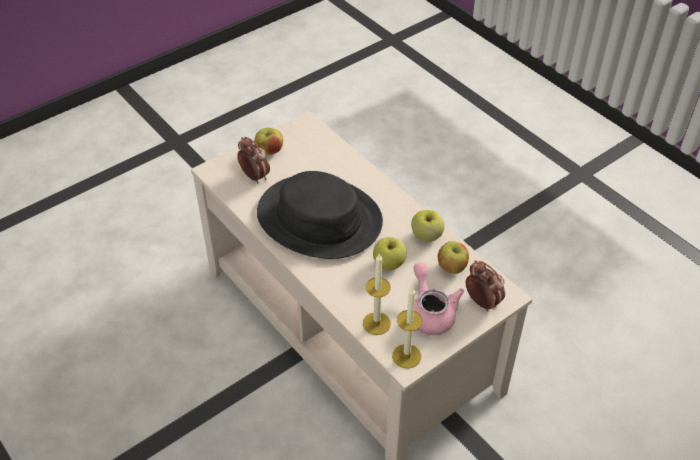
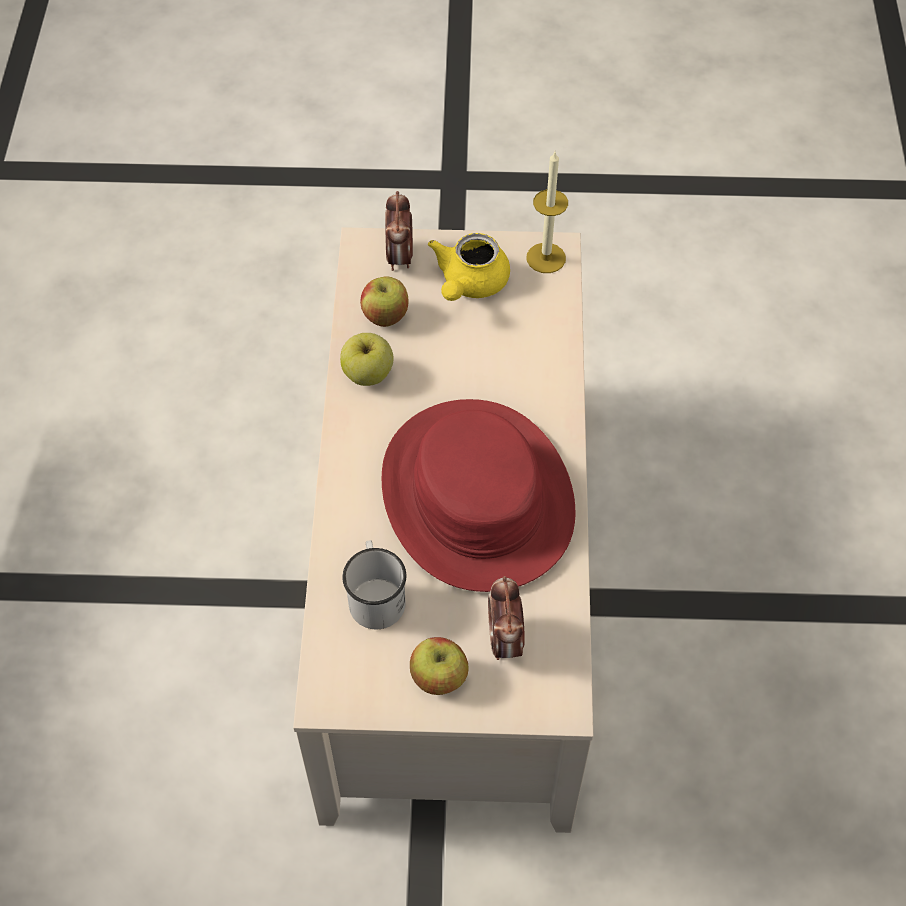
camera: 140 degrees left, 10 degrees up
black hat [257,171,383,259] -> red hat [382,399,576,592]
candle [363,254,391,335] -> none
apple [373,237,407,270] -> none
pink teapot [414,263,464,335] -> yellow teapot [428,233,510,301]
none -> white mug [342,540,406,629]

